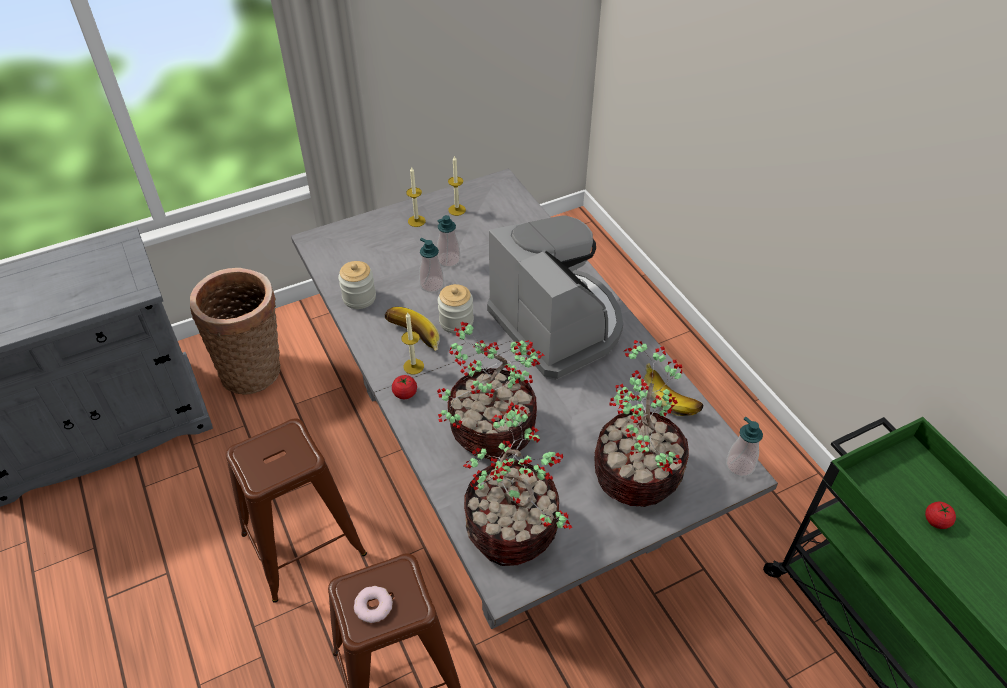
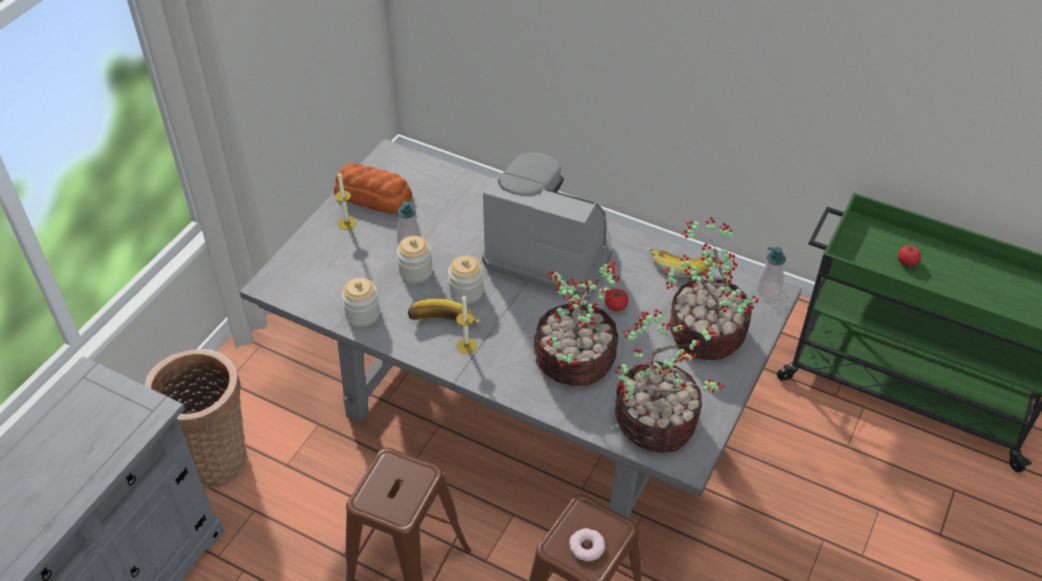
camera: 35 degrees left, 0 degrees up
tomato [392,375,417,399] -> tomato moved to [605,289,628,311]
soap dispenser [419,238,444,292] -> jar [397,236,433,284]
candle [448,155,466,216] -> bread [334,163,412,214]

